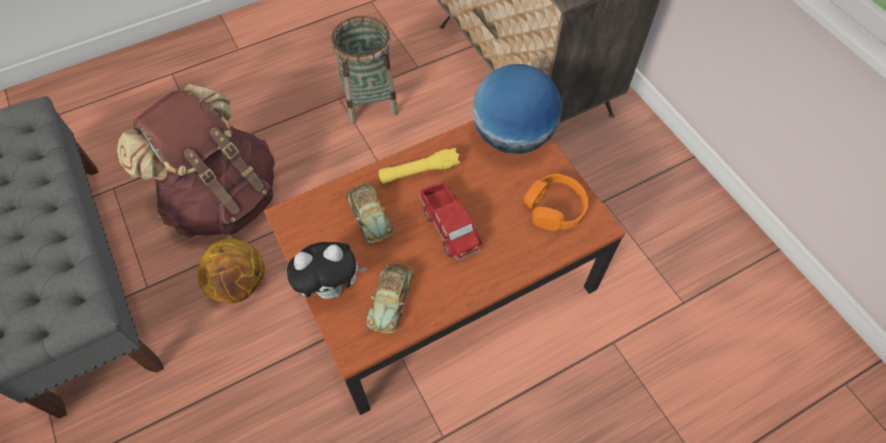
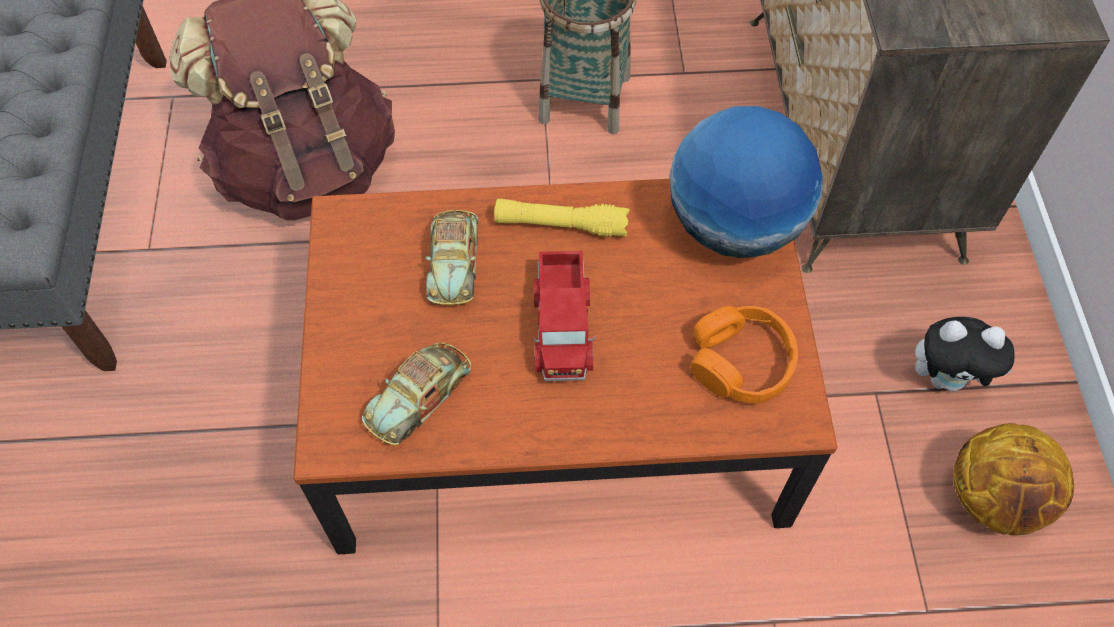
camera: 25 degrees right, 0 degrees up
basketball [197,238,265,303] -> basketball moved to [953,423,1074,535]
plush toy [287,242,367,299] -> plush toy moved to [915,317,1015,391]

